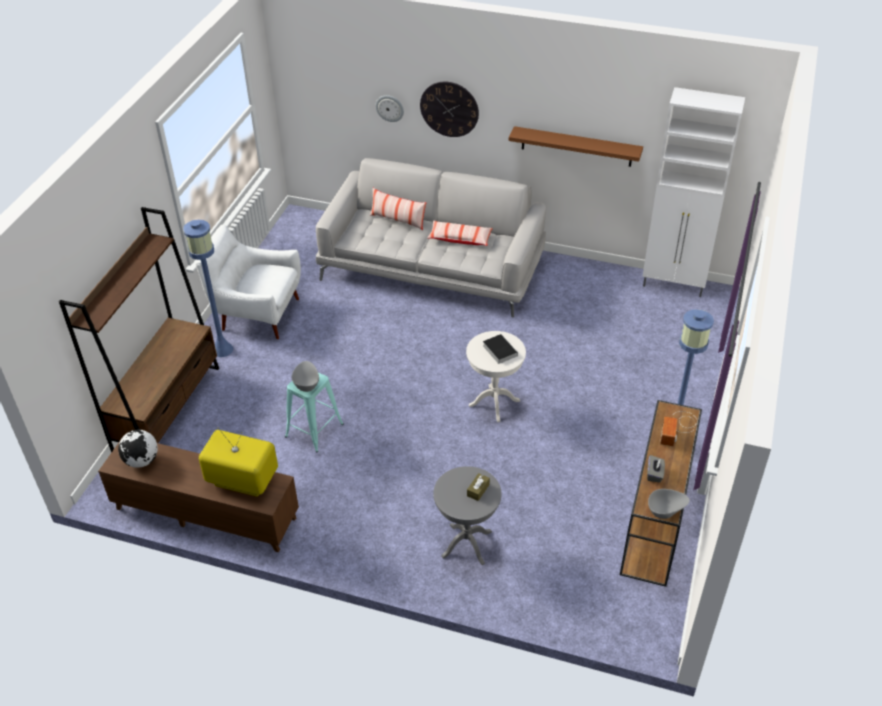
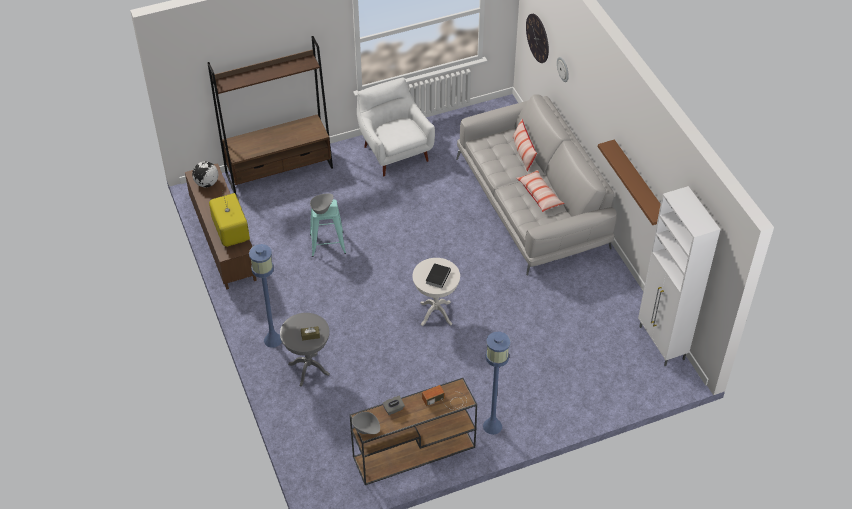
camera: 50 degrees right, 5 degrees up
blue floor lamp [183,220,233,357] -> blue floor lamp moved to [249,244,282,348]
wall clock [420,82,479,137] -> wall clock moved to [526,14,549,63]

